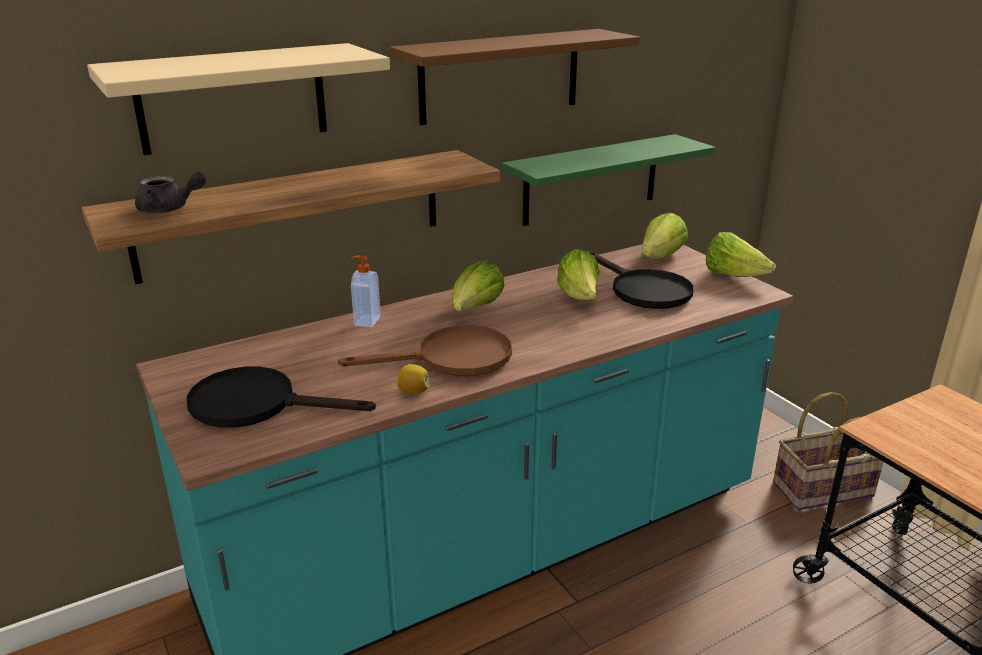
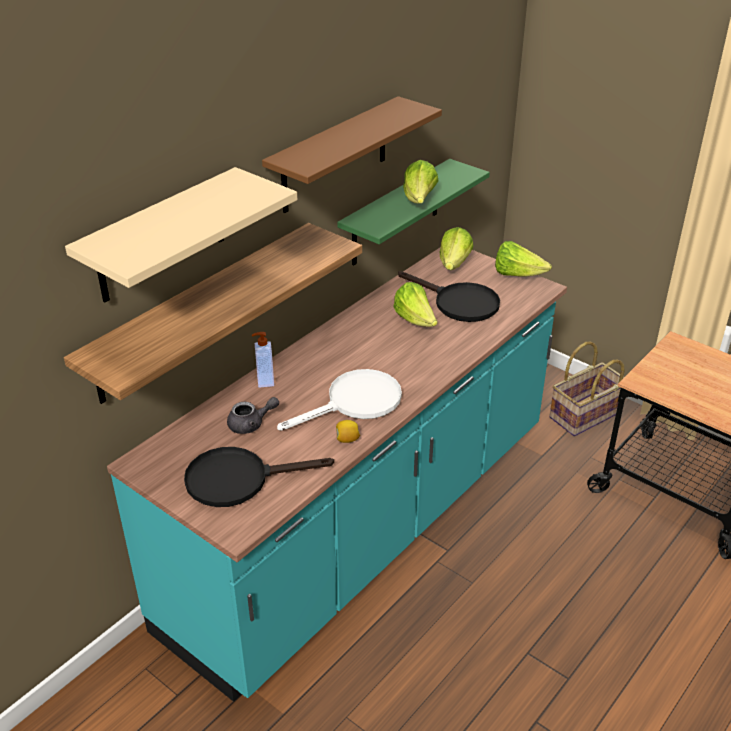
camera: 20 degrees left, 10 degrees up
grey teapot [135,172,206,214] -> grey teapot moved to [227,397,279,434]
brown frying pan [338,325,512,377] -> white frying pan [277,369,402,431]
lettuce [452,260,505,311] -> lettuce moved to [403,160,439,204]

